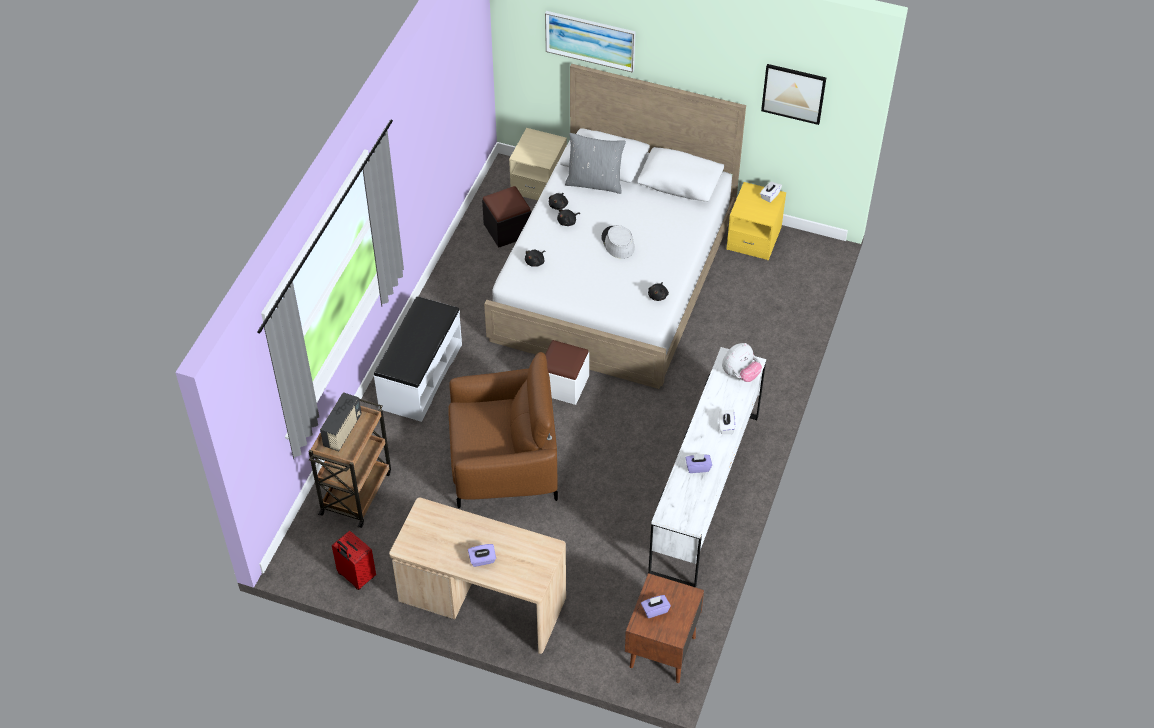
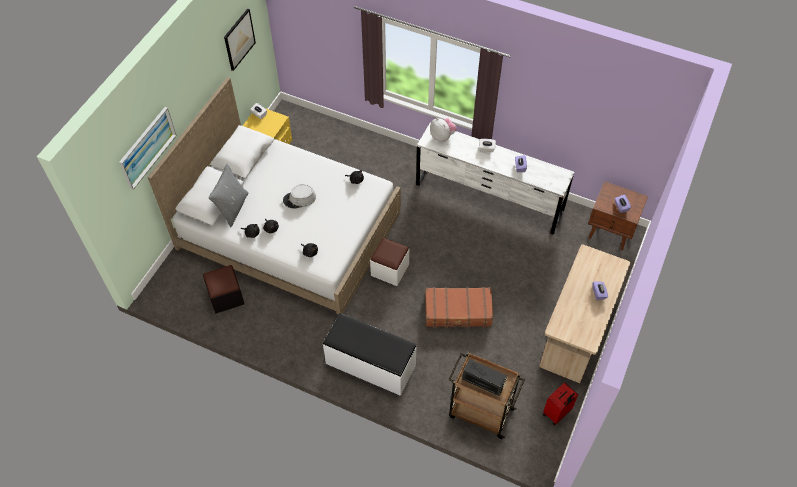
camera: 85 degrees left, 5 degrees up
brown armchair [448,352,558,508] -> brown suitcase [425,287,493,328]
beige nightstand [509,128,567,200] -> none

